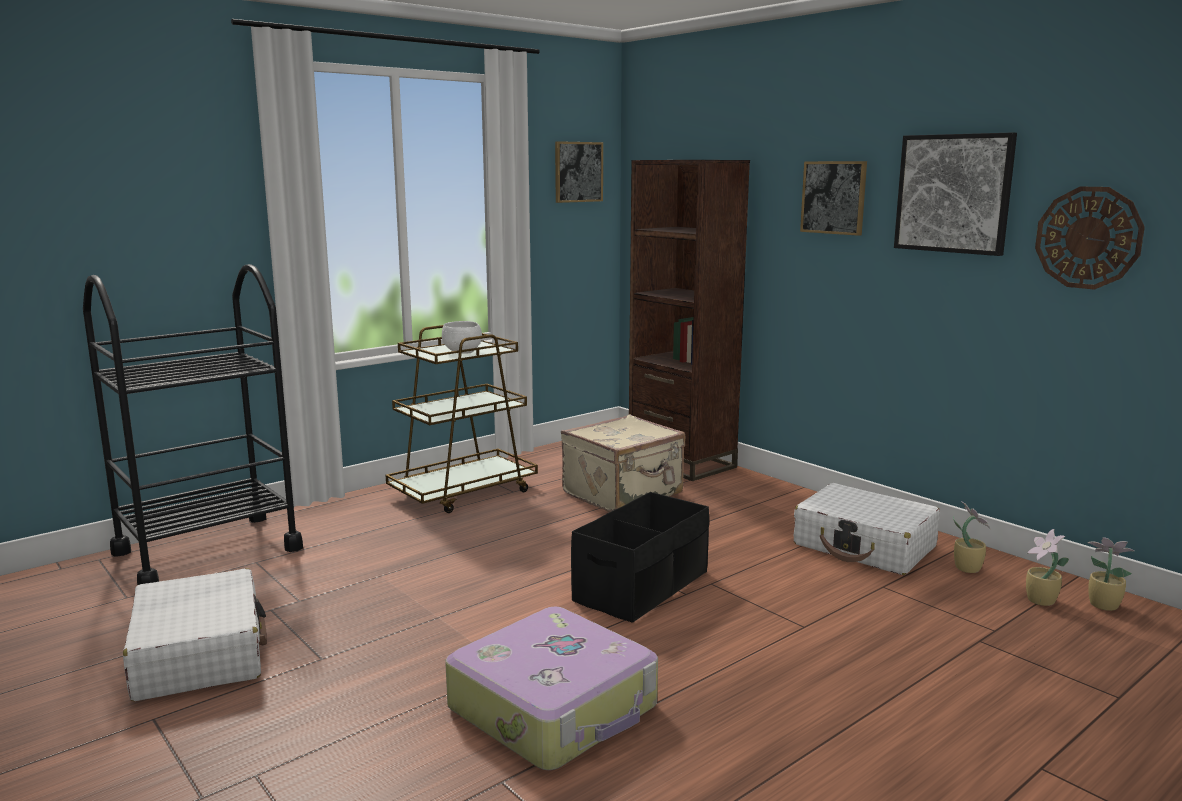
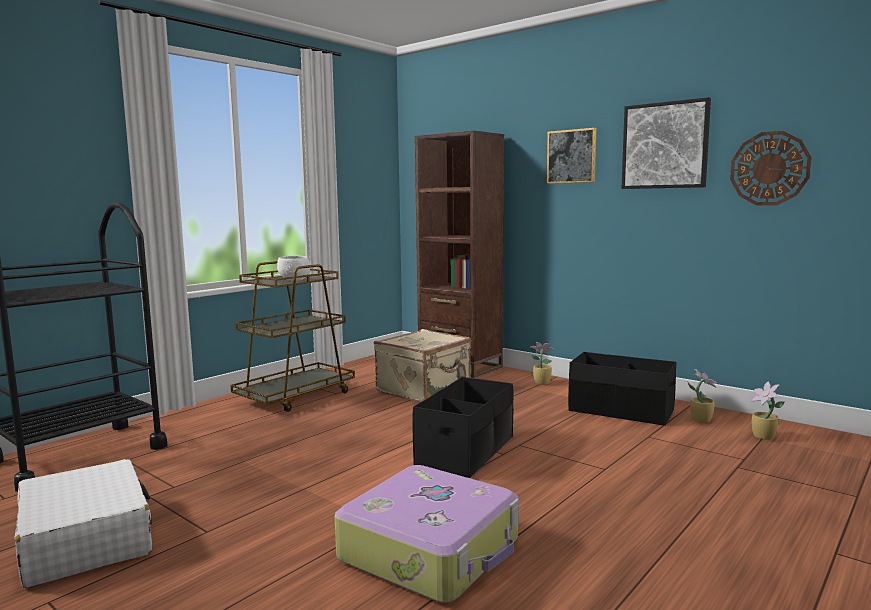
camera: 10 degrees left, 5 degrees down
picture [555,141,603,203] -> none
white suitcase [794,483,940,575] -> black storage box [568,352,677,426]
potted plant [1088,537,1135,611] -> potted plant moved to [531,342,554,385]

